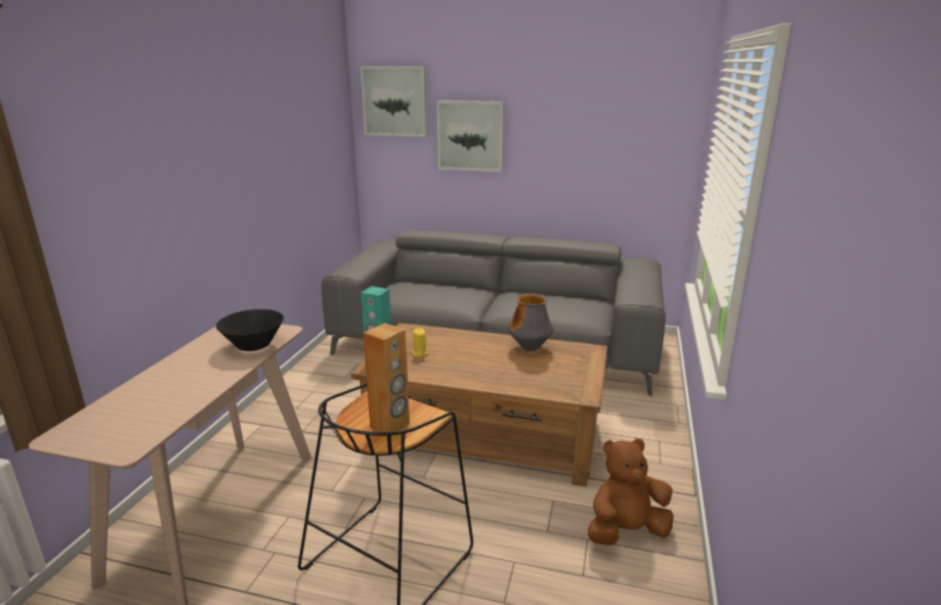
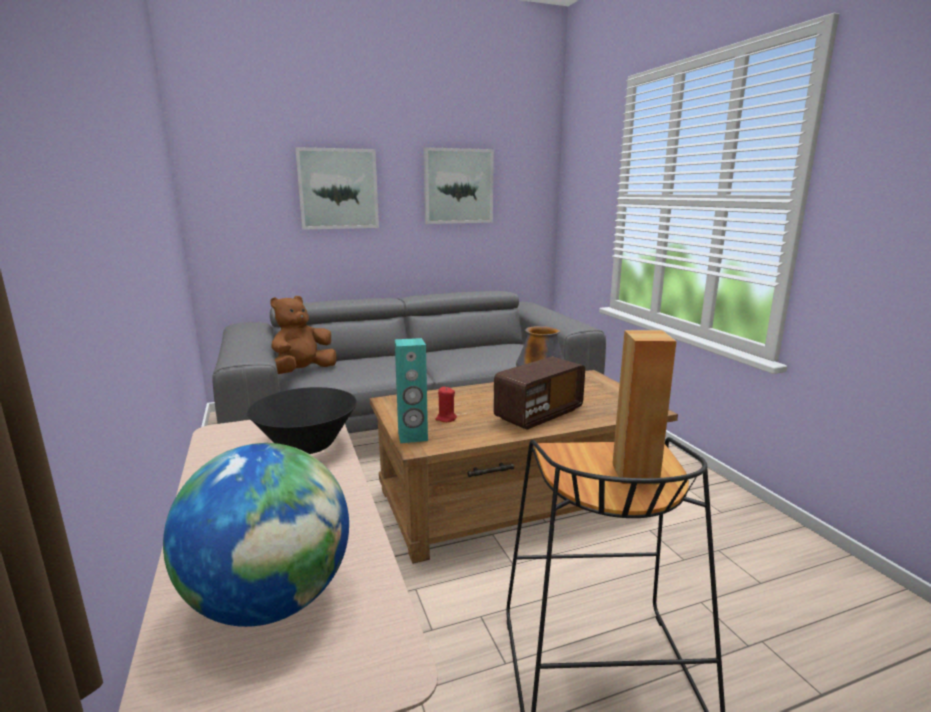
camera: 35 degrees left, 5 degrees down
picture [360,66,427,137] -> picture moved to [423,147,494,224]
yellow candle [411,328,428,357] -> red candle [435,387,457,422]
brown plush toy [588,438,673,545] -> brown plush toy moved to [270,296,337,374]
none -> globe [163,443,349,627]
none -> radio [493,357,585,430]

